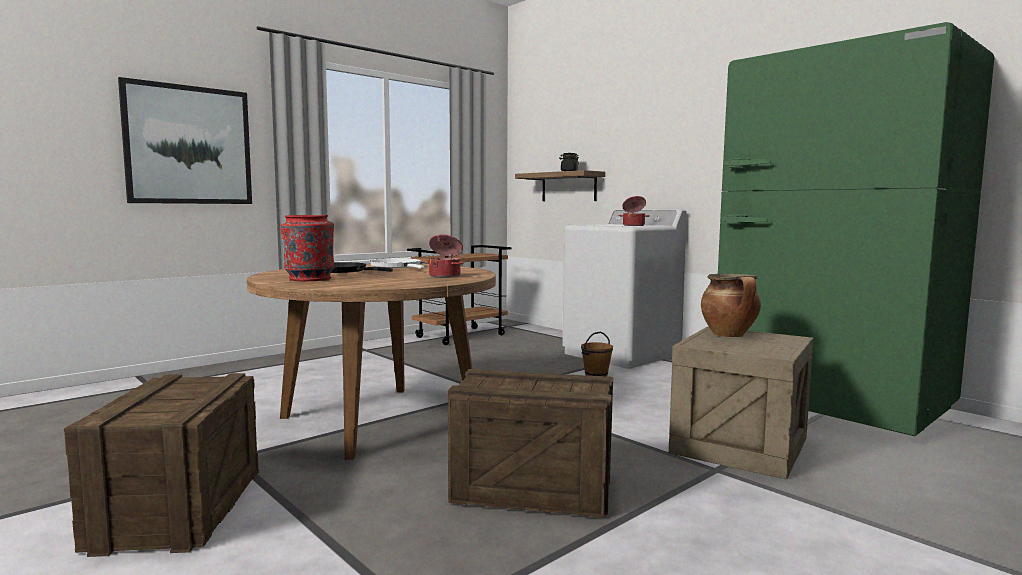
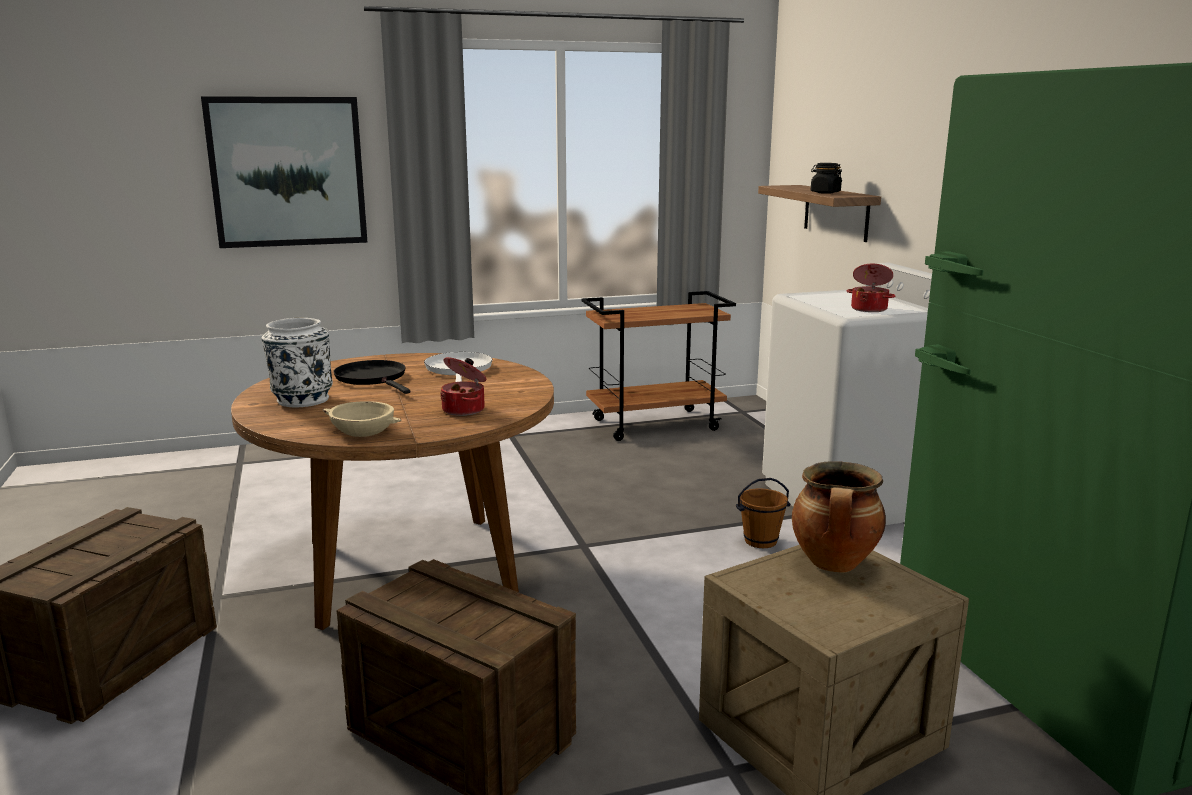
camera: 25 degrees right, 10 degrees up
red vase [280,215,334,281] -> white vase [261,318,333,407]
none -> beige bowl [323,401,402,437]

